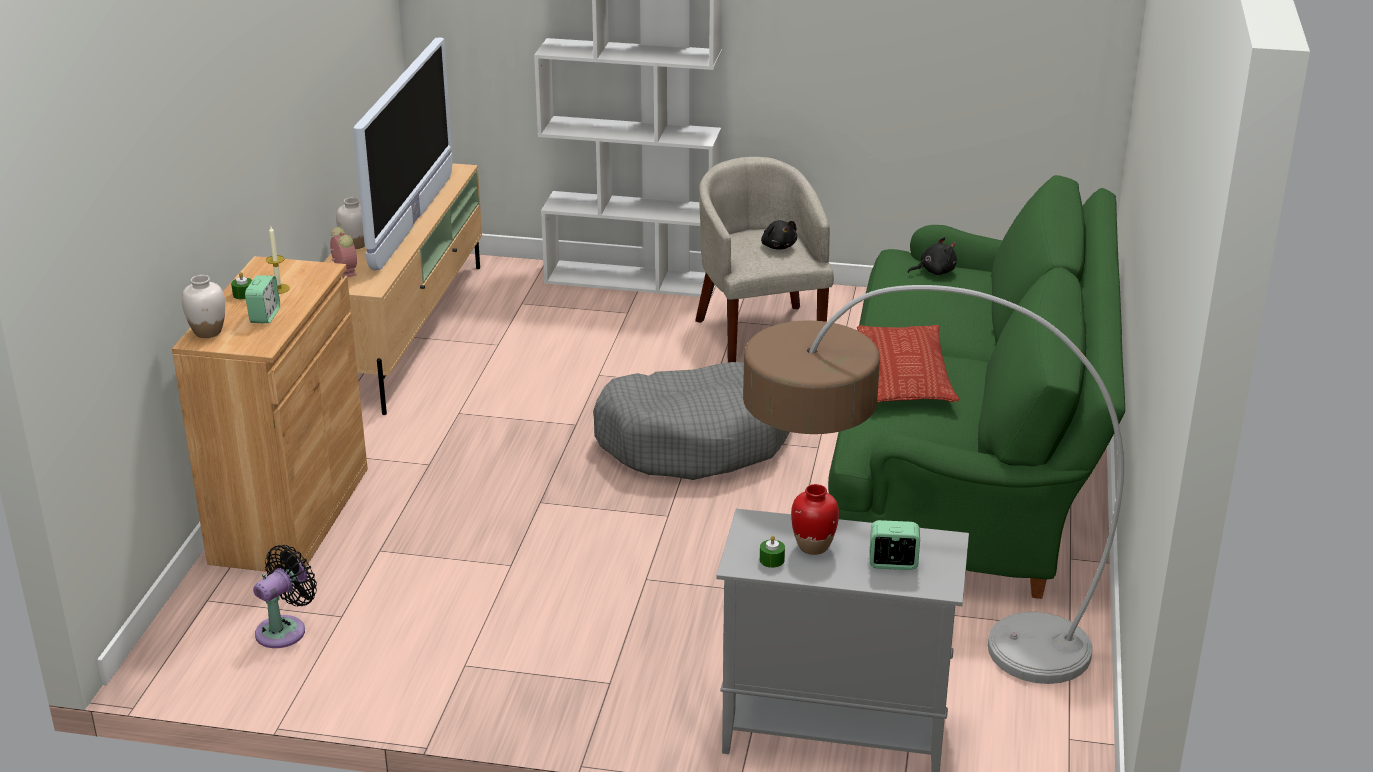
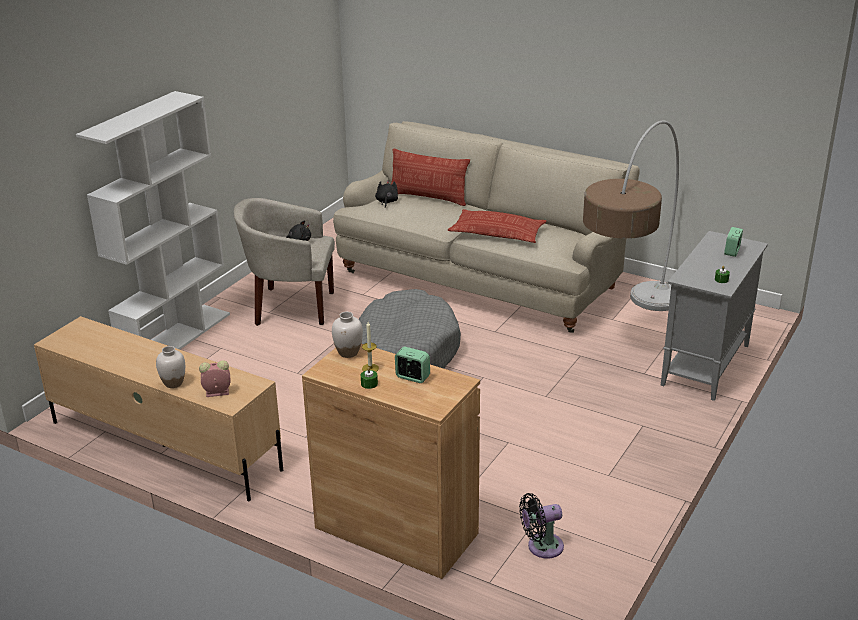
camera: 70 degrees left, 0 degrees up
white vase [182,275,225,338] -> white vase moved to [332,312,363,358]
black fan [253,545,317,648] -> black fan turned 75 degrees counterclockwise [519,493,564,559]
television [353,37,453,270] -> none
red vase [791,484,839,555] -> none
green sofa [828,175,1125,599] -> beige sofa [333,121,640,333]
none -> pillow [391,148,470,206]

